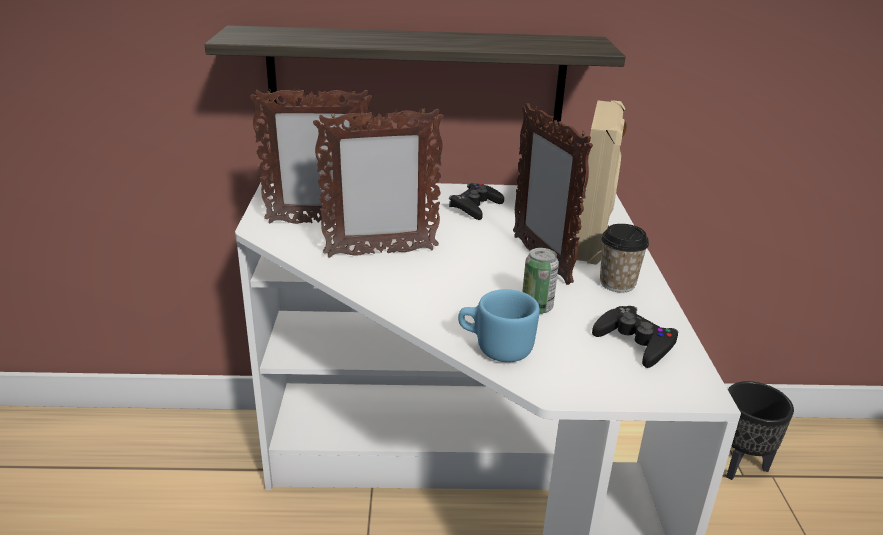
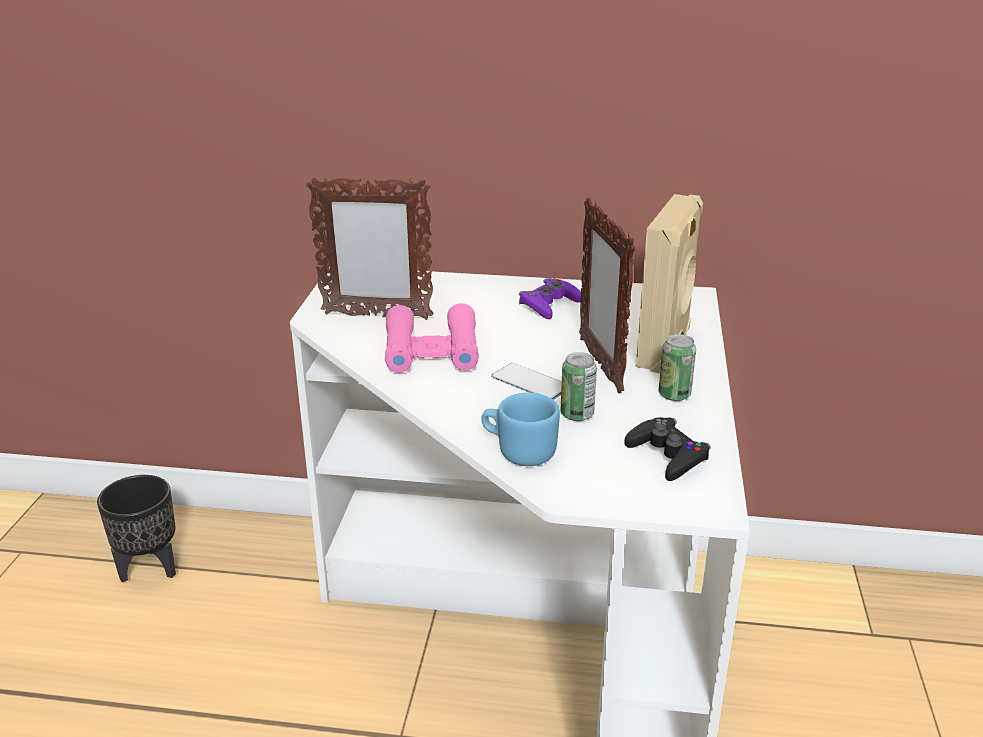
camera: 10 degrees right, 0 degrees up
shelf [205,25,625,122] -> none
picture frame [313,107,444,258] -> pink binoculars [385,303,479,373]
black game controller [449,183,504,220] -> purple game controller [519,278,581,319]
cup [600,224,649,292] -> can [659,334,696,401]
black planter [726,381,794,480] -> black planter moved to [97,475,176,583]
none -> phone [491,363,562,400]

